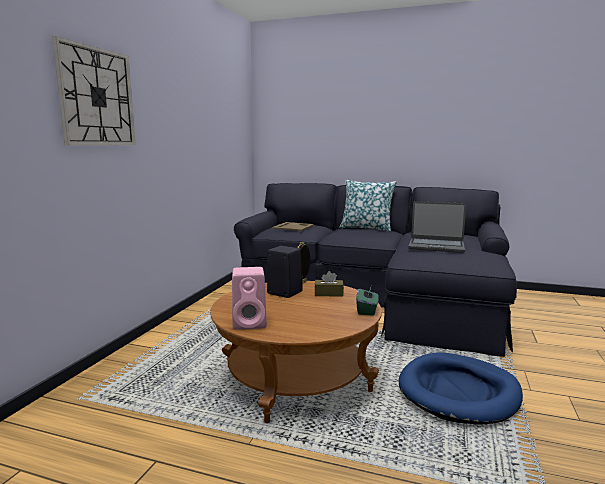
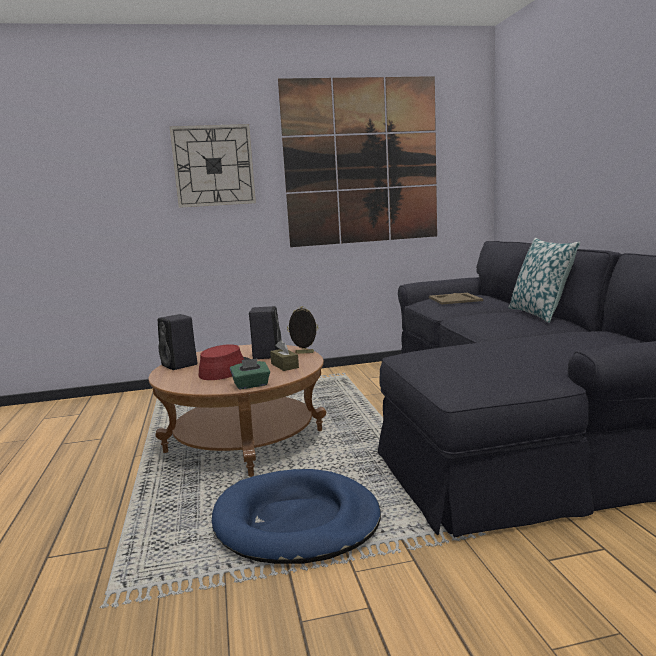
camera: 60 degrees right, 0 degrees up
pink speaker [232,267,267,330] -> black speaker [158,314,197,370]
laptop [408,201,466,253] -> none
none -> red hat [199,344,250,380]
none -> picture [278,76,437,247]

